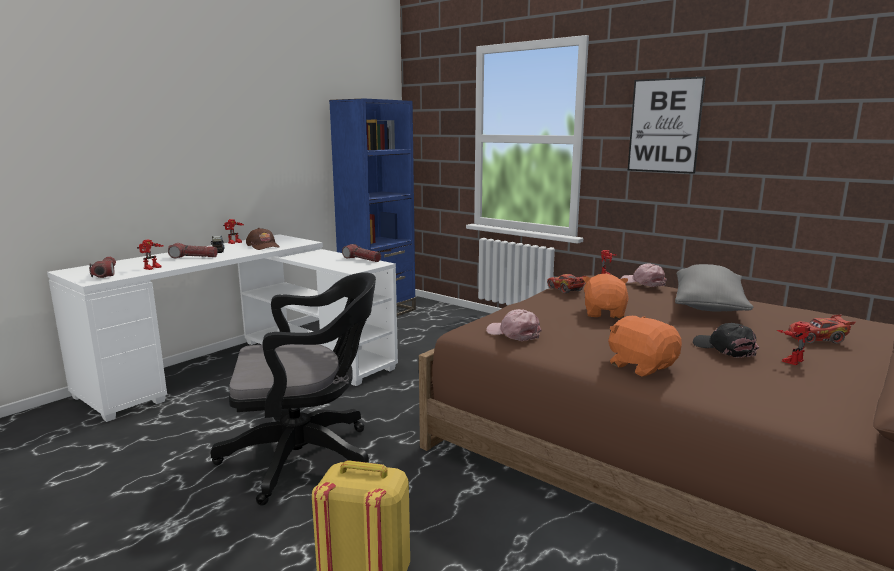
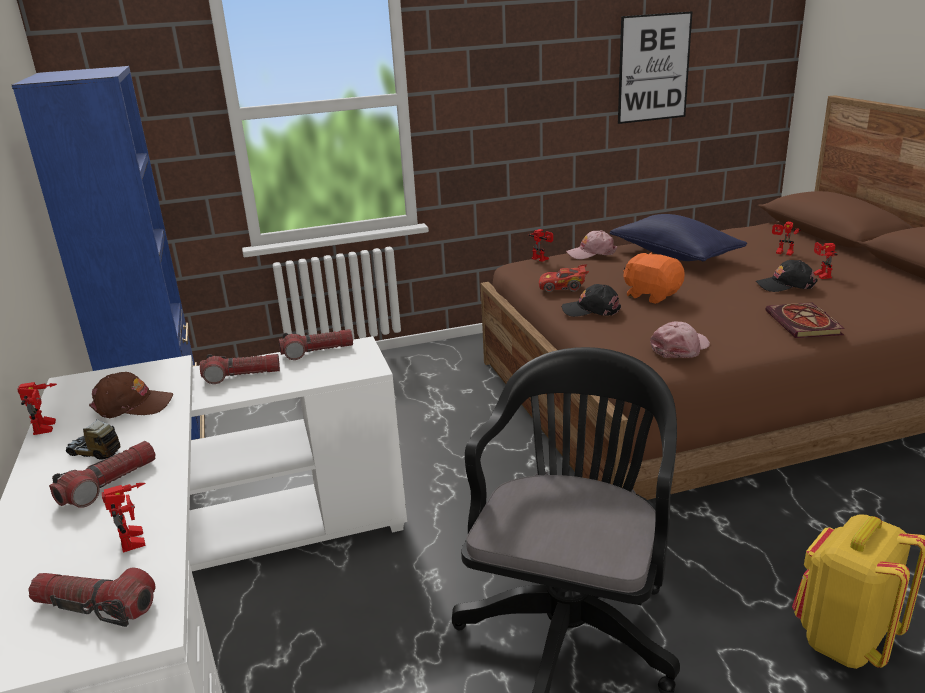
camera: 55 degrees left, 10 degrees up
pink cap [486,309,542,341] -> pink cap turned 150 degrees clockwise [650,322,710,358]
orange plush toy [608,316,682,376] -> book [765,302,845,338]
picture [628,76,705,174] -> picture moved to [618,11,692,124]
grey pillow [675,264,753,312] -> blue pillow [610,214,747,261]
red toy car [789,315,856,344] -> toy robot [772,222,801,256]
none -> flashlight [200,354,280,384]
none -> black cap [562,284,621,317]

